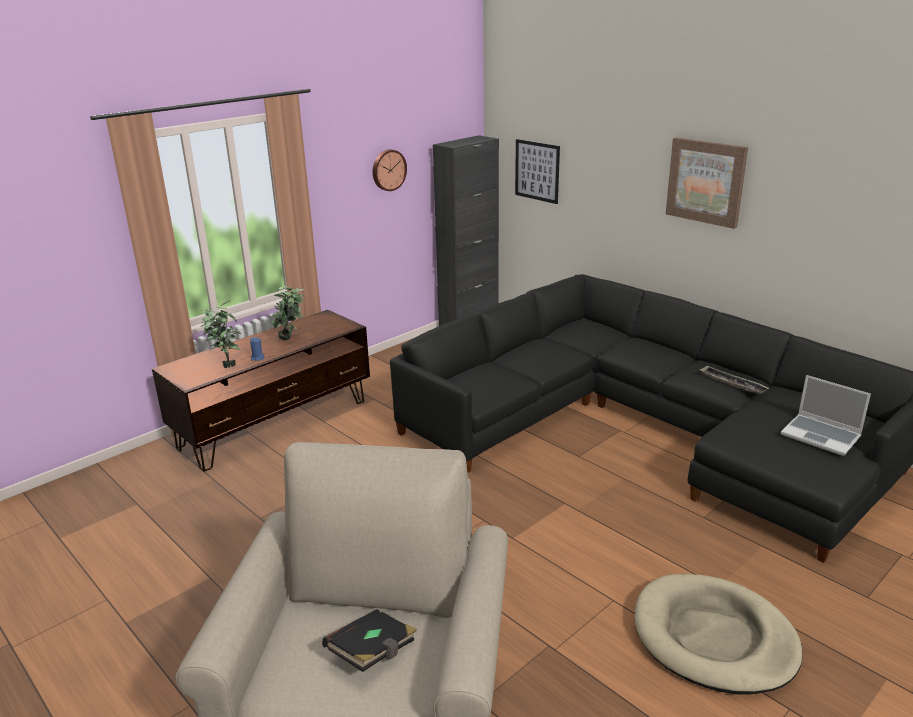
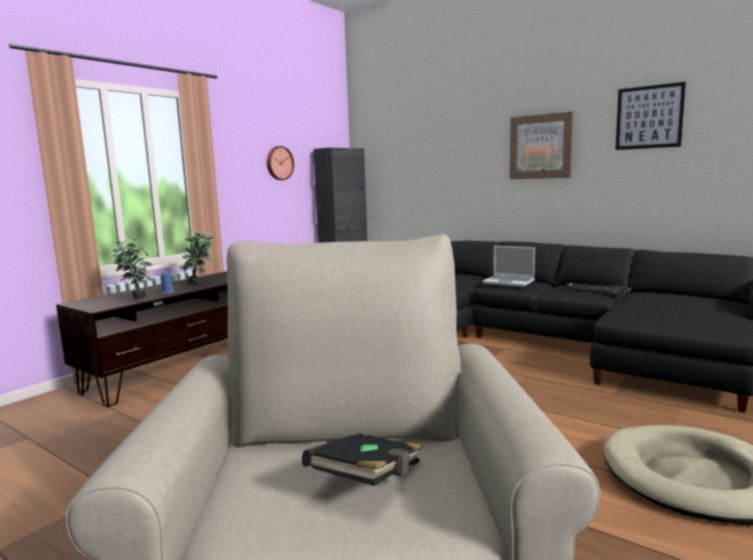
camera: 10 degrees left, 15 degrees down
picture [515,139,560,204] -> picture moved to [615,82,686,150]
laptop [781,375,871,456] -> laptop moved to [483,246,535,287]

